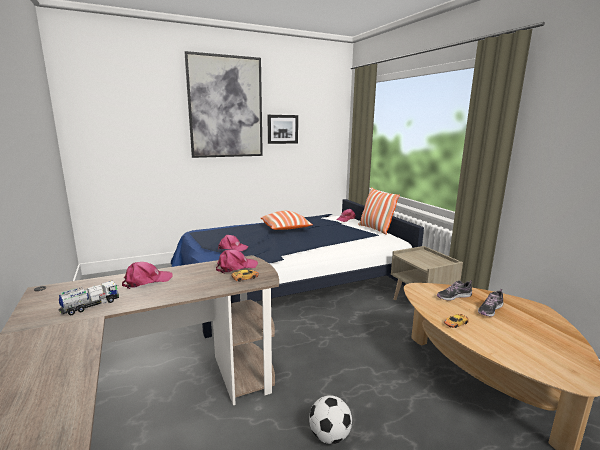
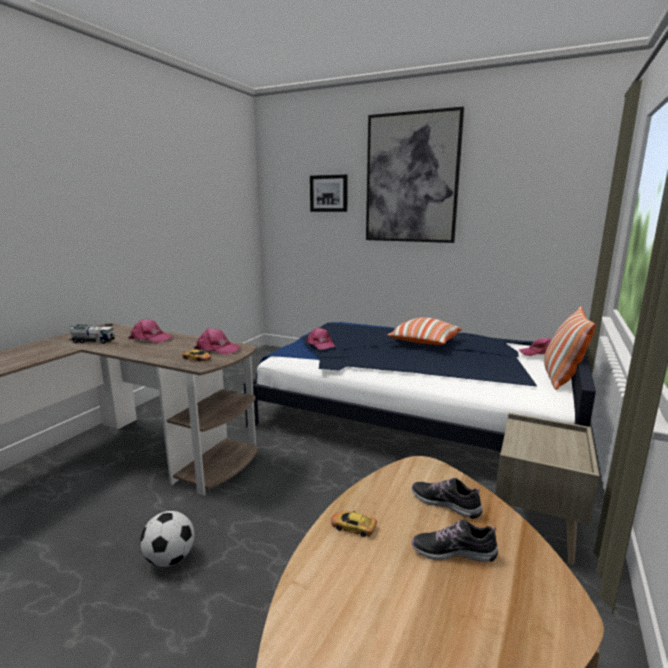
camera: 50 degrees right, 0 degrees up
picture [267,115,298,144] -> picture moved to [310,174,348,212]

